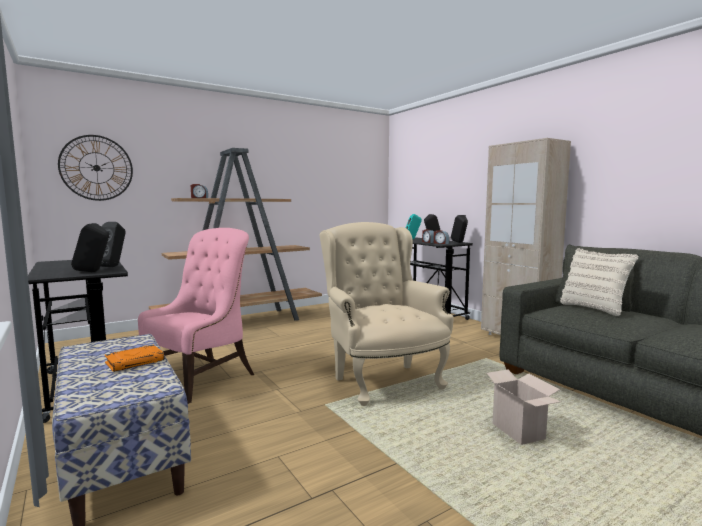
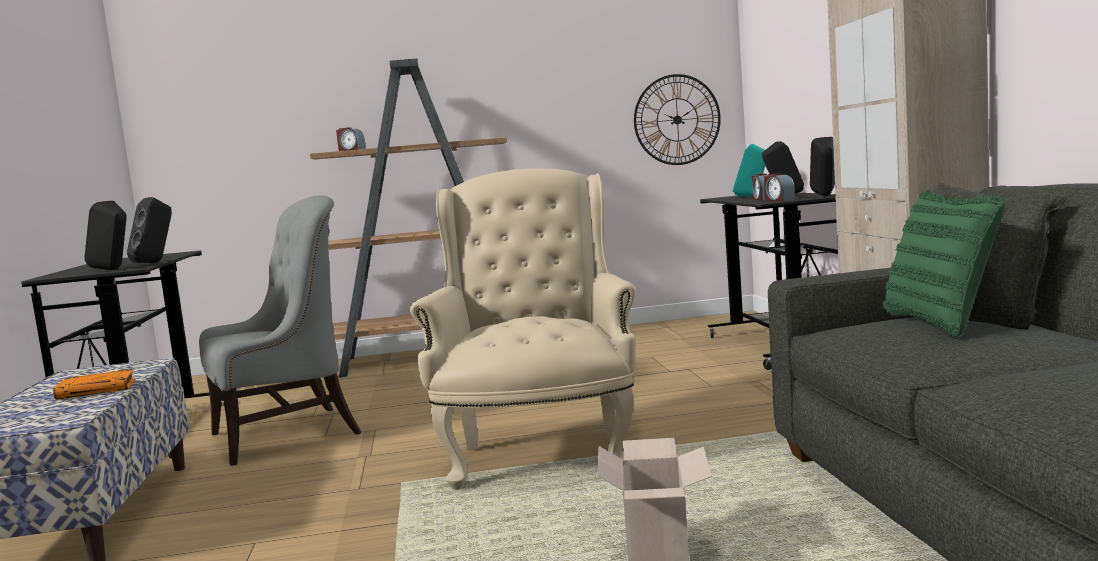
camera: 25 degrees right, 0 degrees up
wall clock [58,135,133,201] -> wall clock moved to [634,74,721,165]
pink chair [138,228,254,404] -> grey chair [199,195,361,466]
beige pillow [560,248,639,316] -> green pillow [883,190,1005,337]

